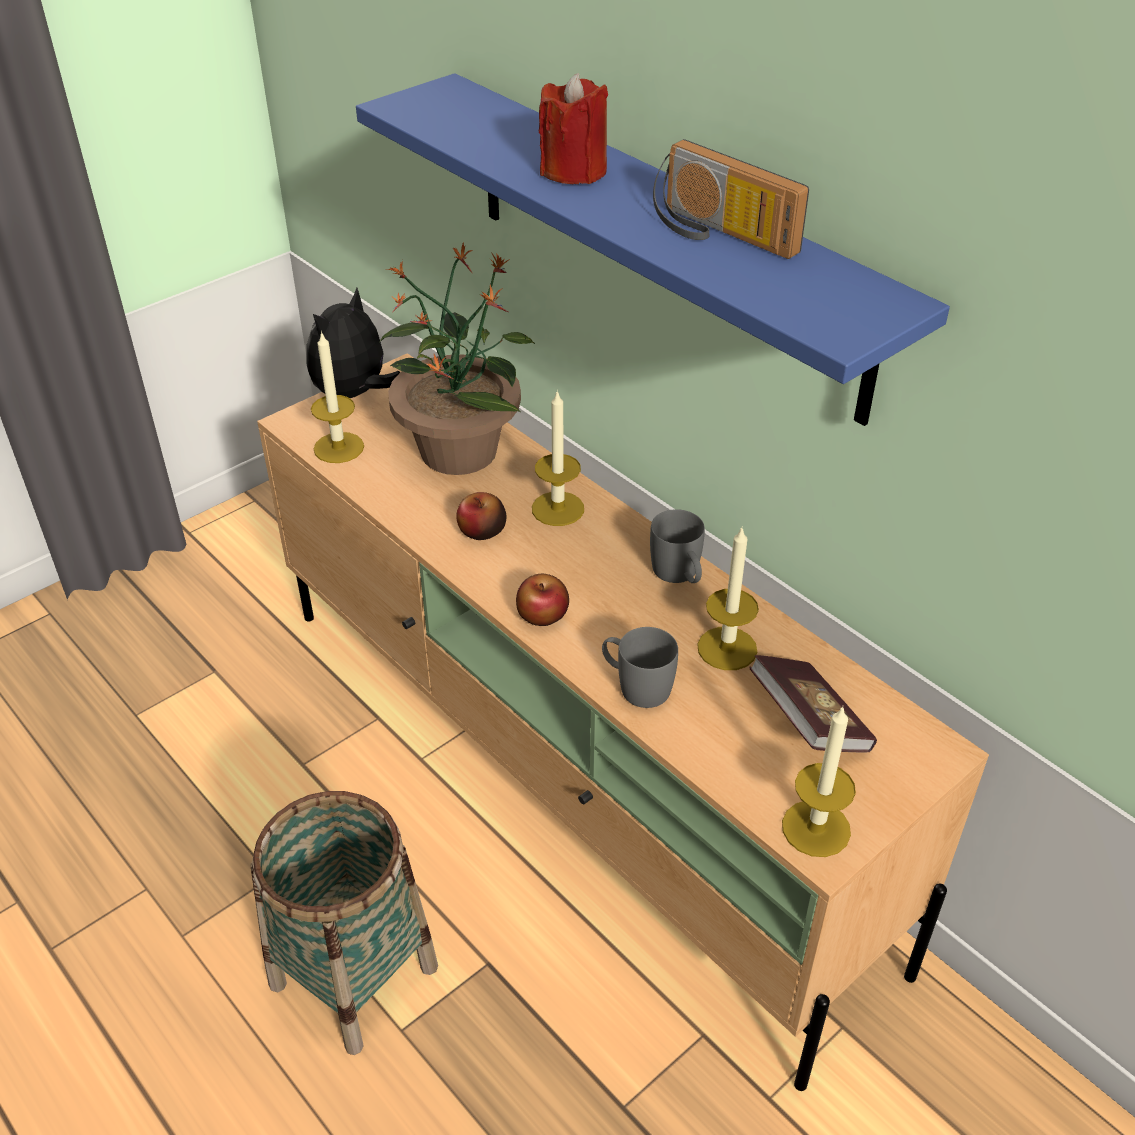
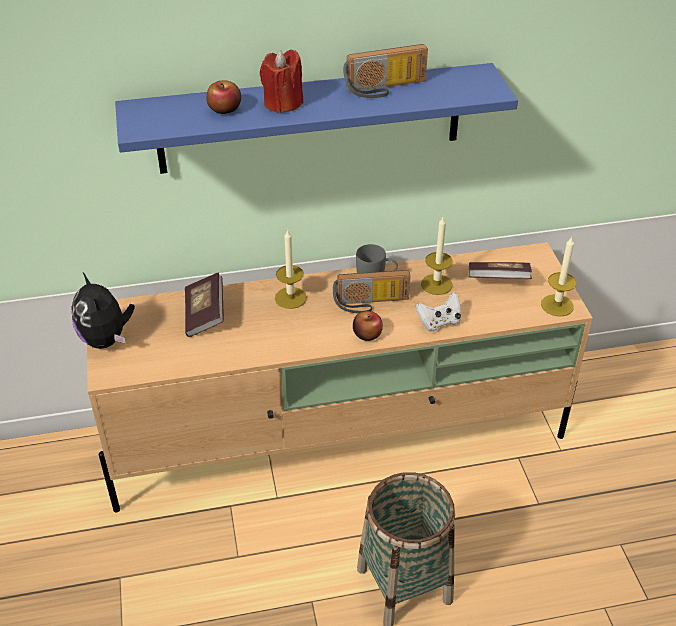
camera: 60 degrees left, 0 degrees up
candle [311,331,364,463] -> none
potted plant [380,242,535,475] -> book [185,272,224,337]
apple [457,492,506,540] -> apple moved to [207,80,241,114]
grey mug [602,627,678,708] -> white game controller [416,292,461,332]
none -> radio [333,270,411,313]

